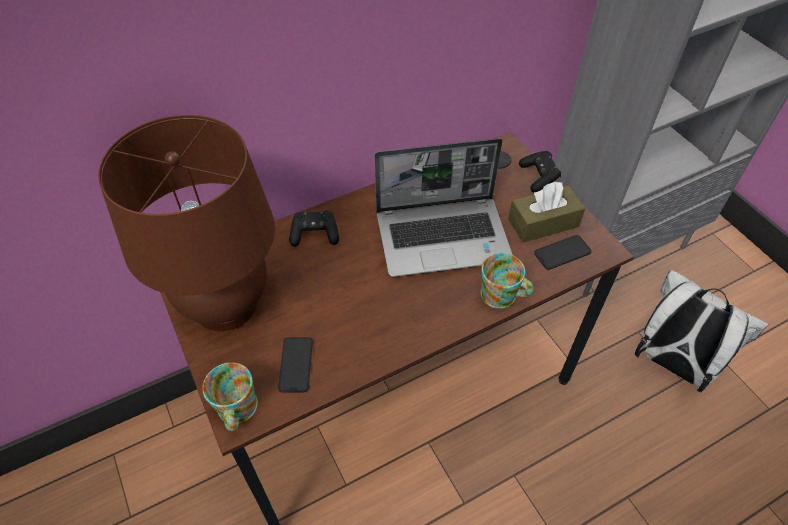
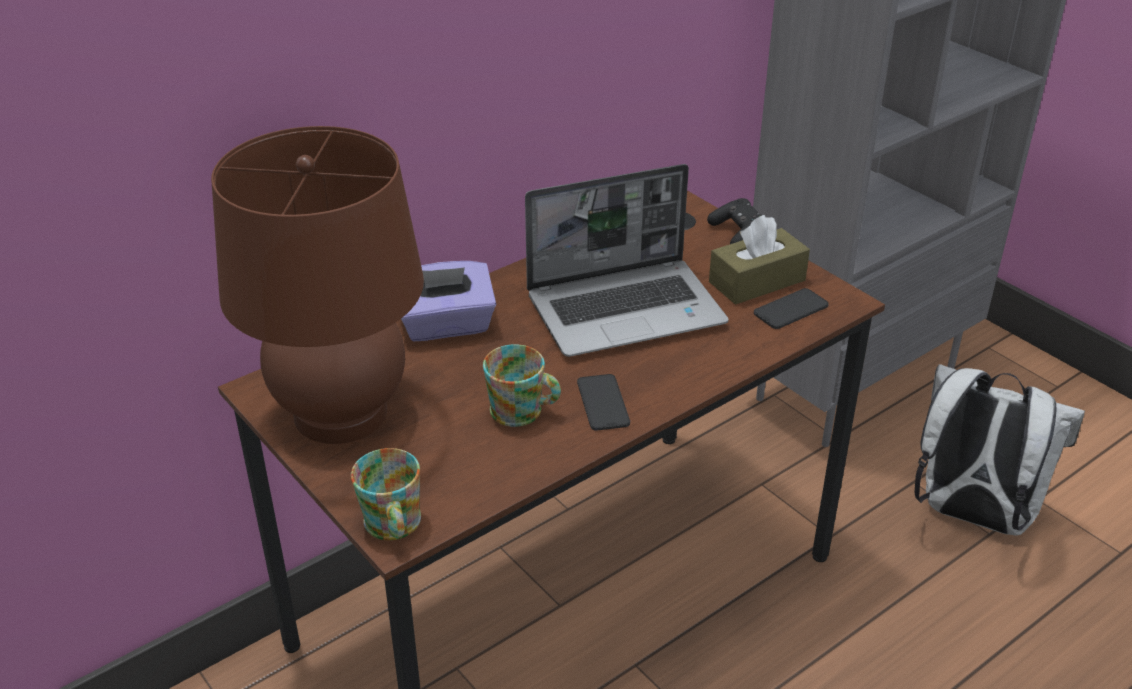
camera: 10 degrees left, 15 degrees down
phone [278,337,313,393] -> phone moved to [577,374,630,431]
black game controller [289,211,339,247] -> purple tissue box [401,261,496,341]
mug [480,253,534,309] -> mug moved to [483,344,561,427]

